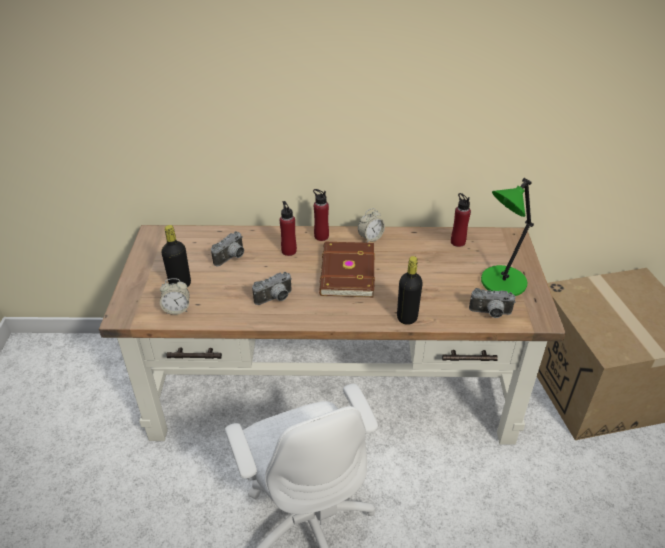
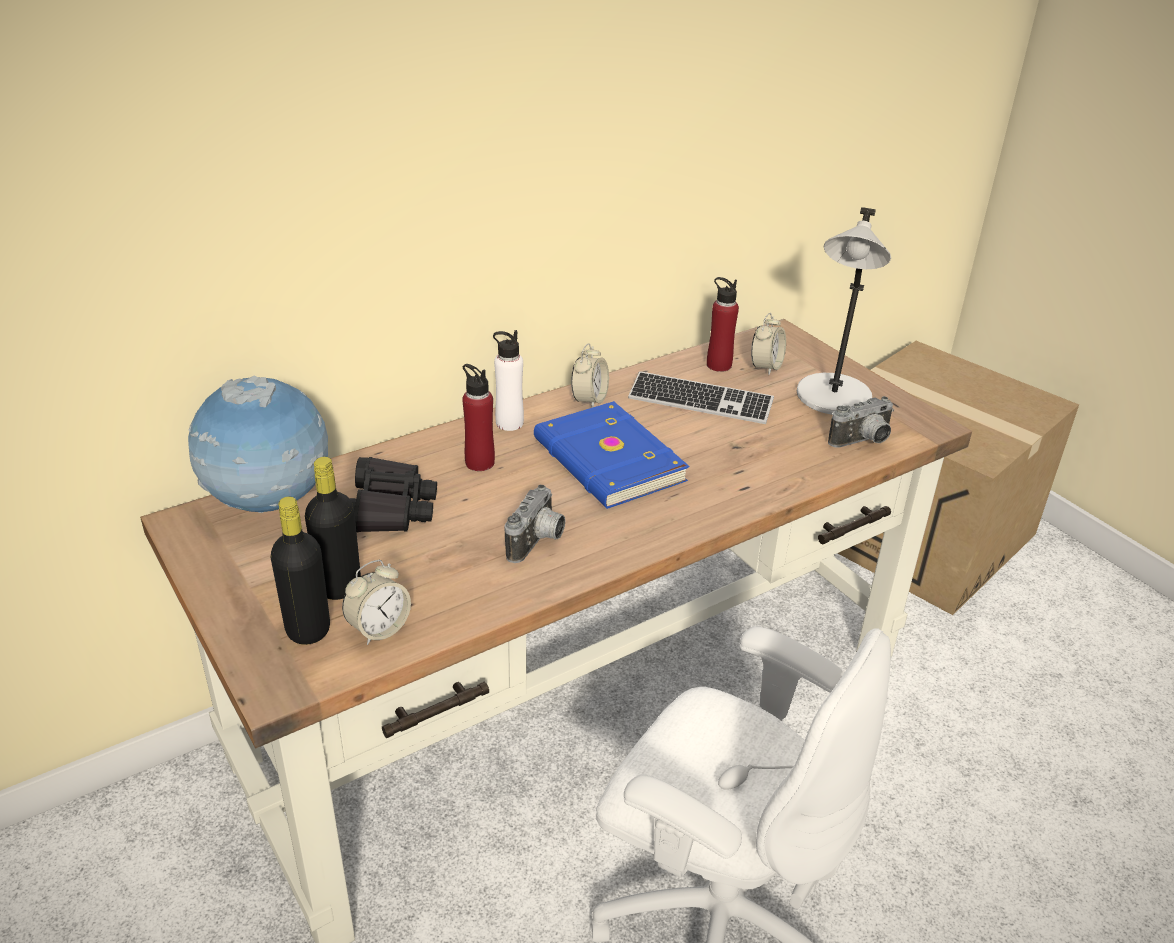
camera: 35 degrees left, 5 degrees down
camera [211,231,244,266] -> black binoculars [349,457,437,533]
red bottle [313,189,329,241] -> white bottle [493,330,524,431]
brown book [319,242,375,298] -> blue book [534,401,689,509]
black bottle [397,256,423,325] -> black bottle moved to [271,497,330,645]
green table lamp [481,178,534,296] -> grey table lamp [797,207,891,415]
none -> globe [188,375,328,513]
none -> keyboard [628,371,774,424]
none -> alarm clock [751,313,786,375]

